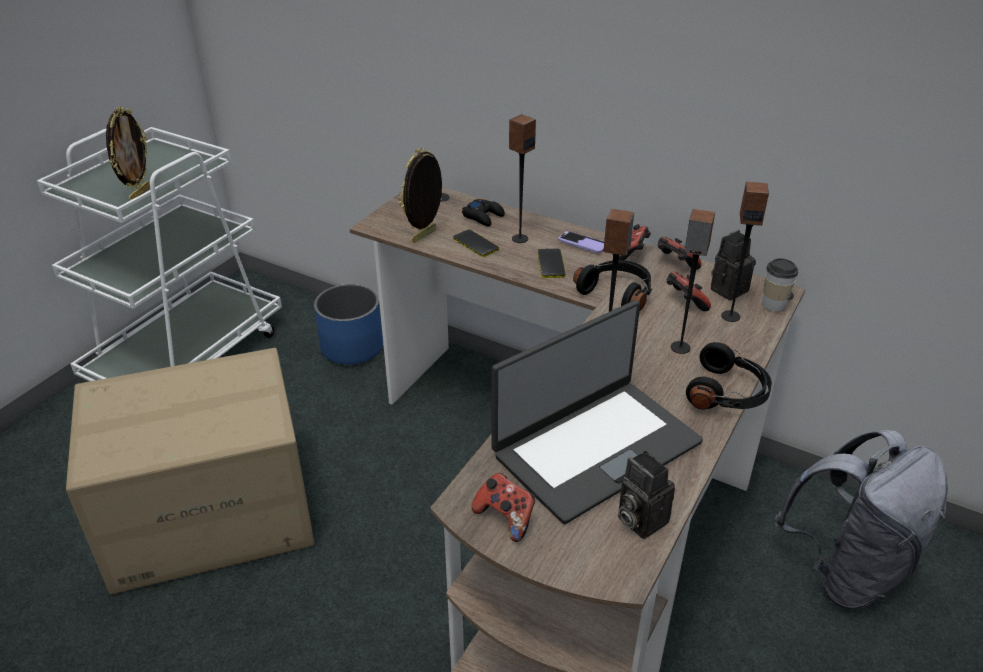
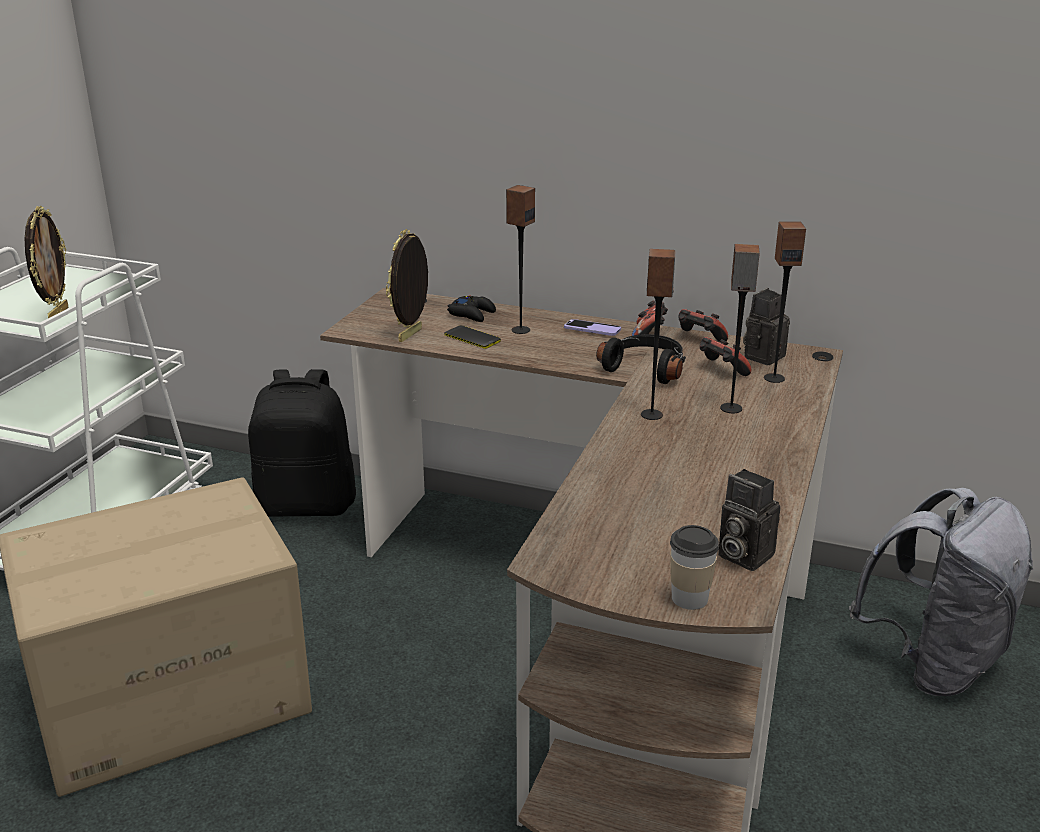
camera: 10 degrees left, 10 degrees down
blue planter [314,284,383,365] -> black backpack [248,369,356,516]
game controller [471,473,535,542] -> none
laptop [491,300,703,524] -> none
phone [537,249,566,278] -> none
black headphones [686,342,772,410] -> none
cup [762,258,798,312] -> cup moved to [670,525,719,610]

